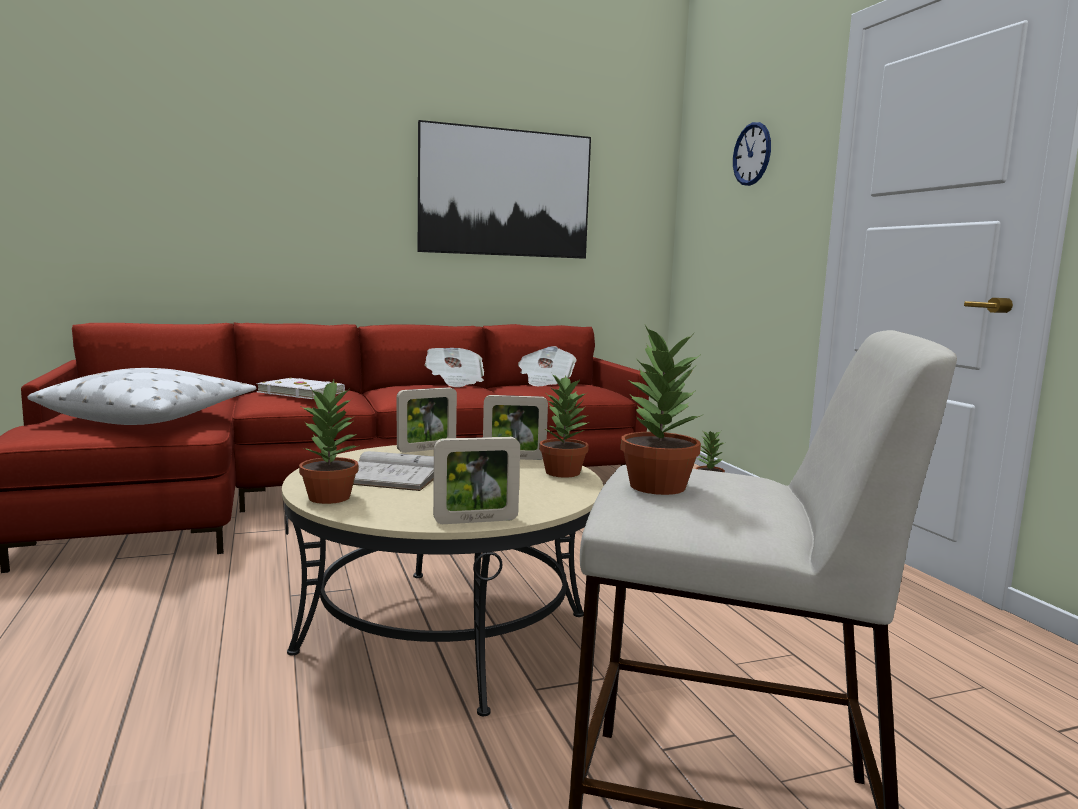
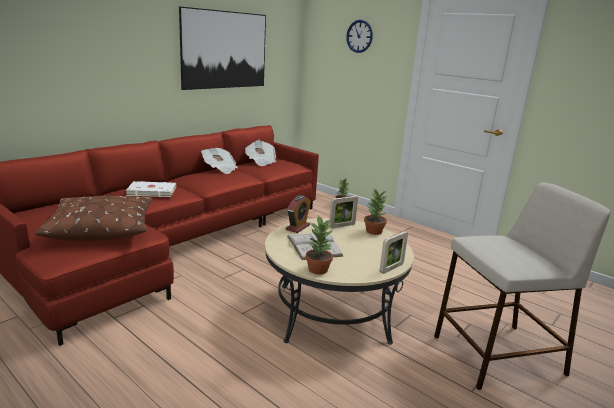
camera: 30 degrees left, 10 degrees up
white pillow [27,368,257,425] -> brown pillow [35,196,153,241]
picture frame [397,387,457,453] -> alarm clock [286,195,311,233]
potted plant [621,325,702,495] -> none

